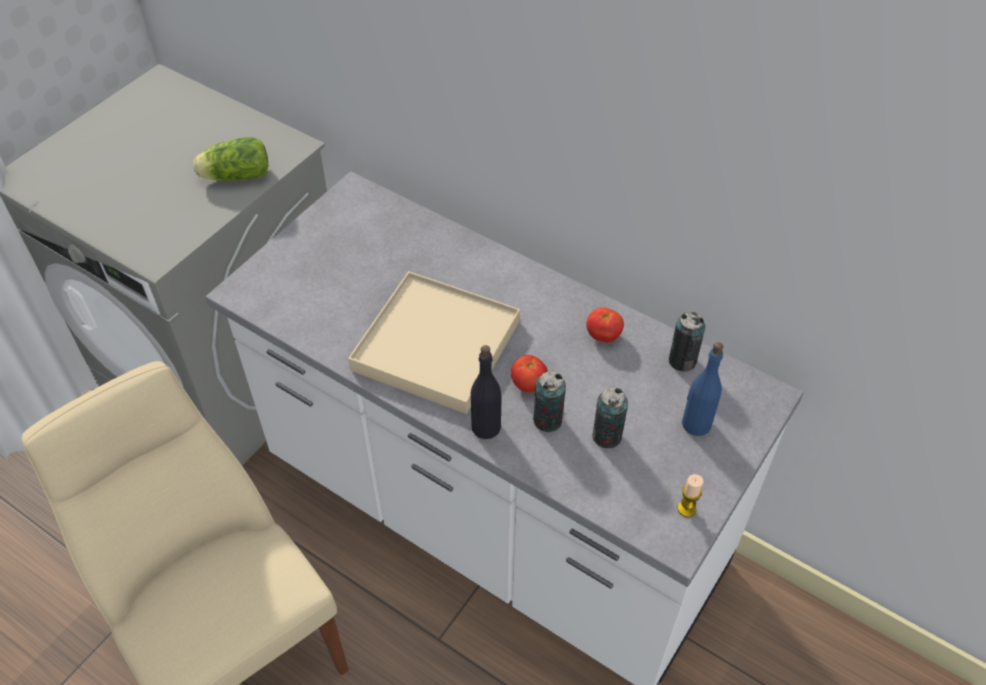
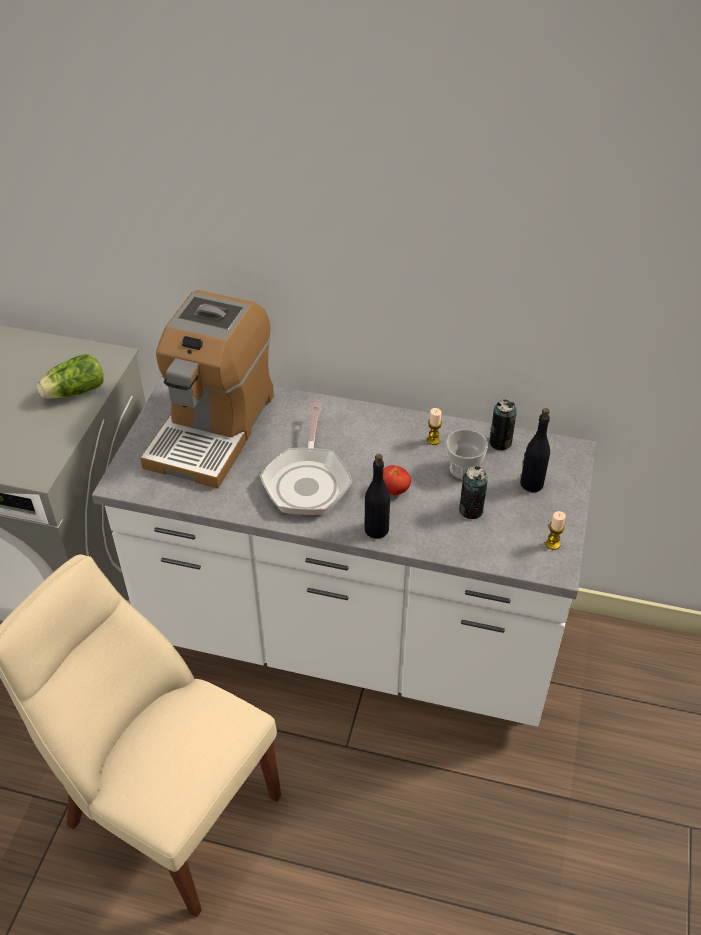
camera: 20 degrees left, 5 degrees down
beige tray [348,271,520,414] -> frying pan [260,402,353,515]
can [533,371,566,432] -> none
tomato [586,307,624,343] -> candle [427,408,442,445]
blue bottle [682,342,723,436] -> black bottle [520,408,550,492]
none -> coffee machine [140,290,274,489]
none -> cup [446,429,488,480]

